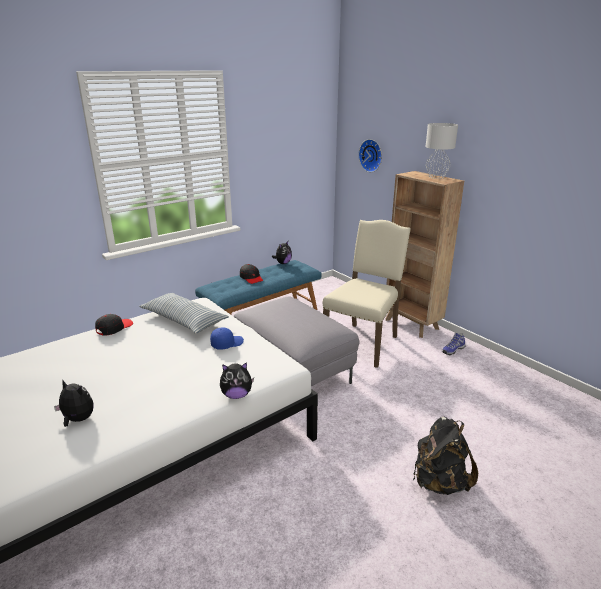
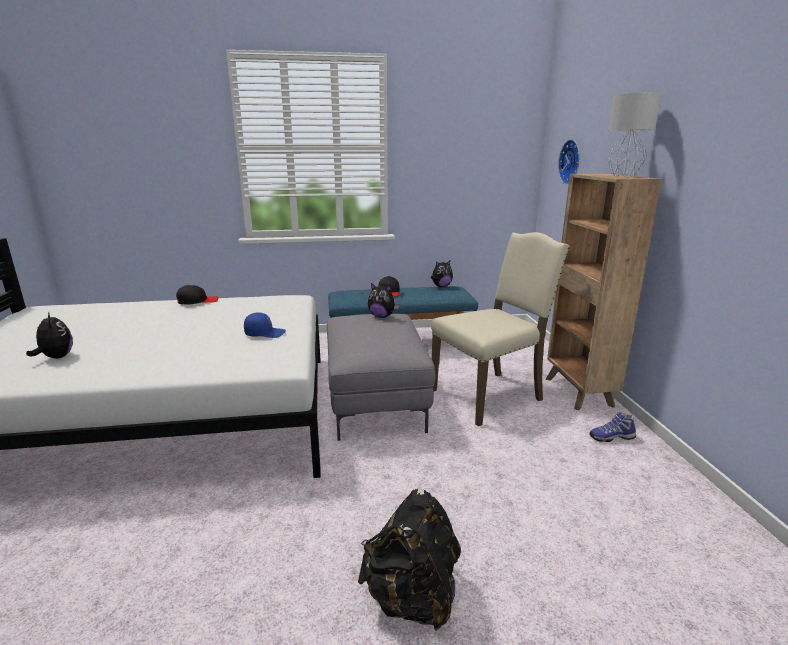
camera: 30 degrees right, 5 degrees down
pillow [139,293,229,334] -> none
plush toy [220,362,254,399] -> plush toy moved to [368,283,399,318]

